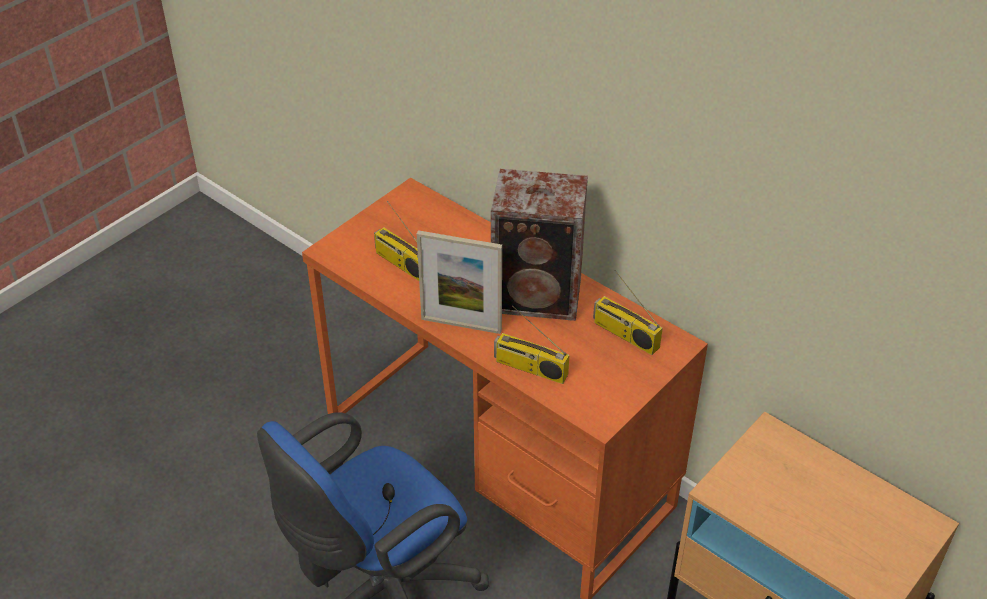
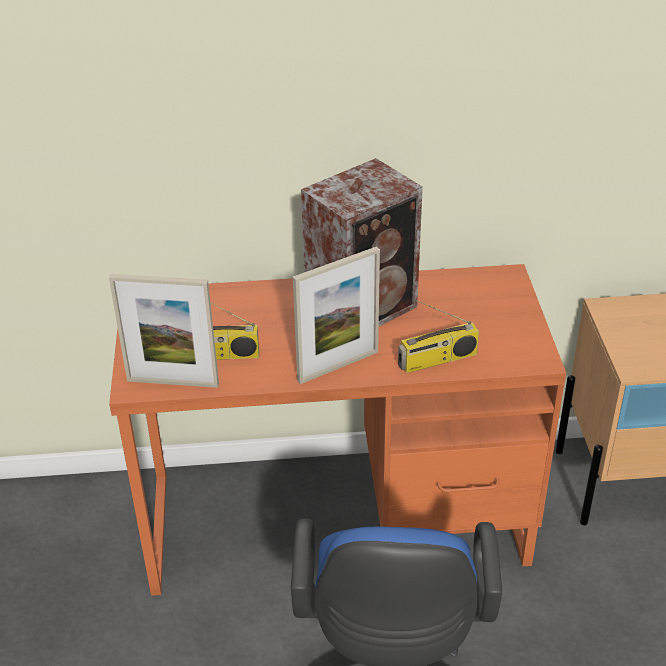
camera: 45 degrees left, 5 degrees down
radio [593,270,663,355] -> none
none -> picture frame [109,274,219,388]

